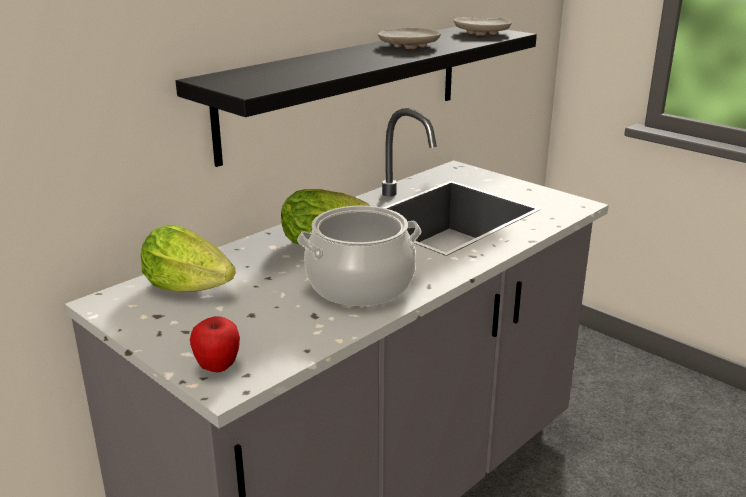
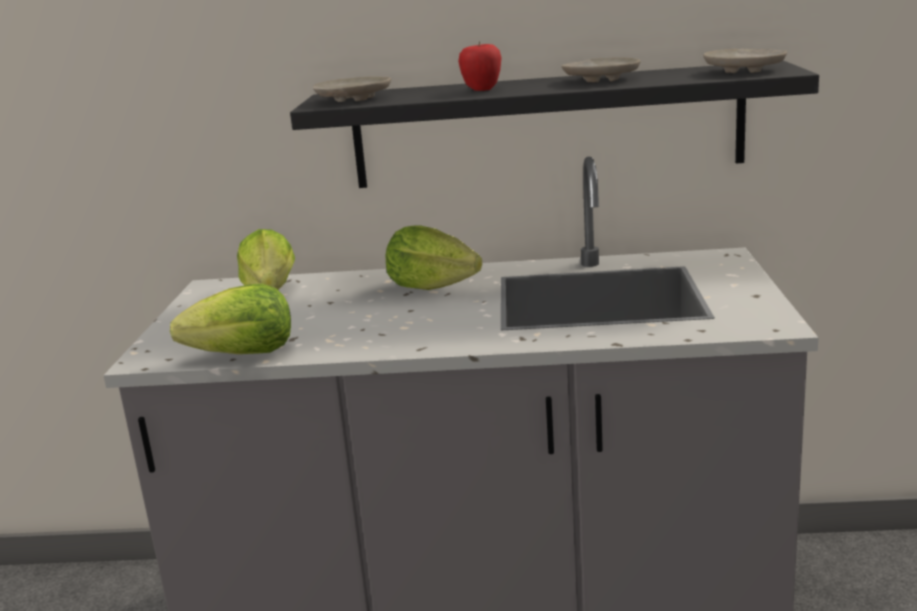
camera: 50 degrees right, 5 degrees down
apple [190,316,240,372] -> apple moved to [458,41,502,91]
cooking pot [297,206,421,306] -> none
none -> lettuce [170,284,291,354]
none -> beige plate [313,77,391,102]

